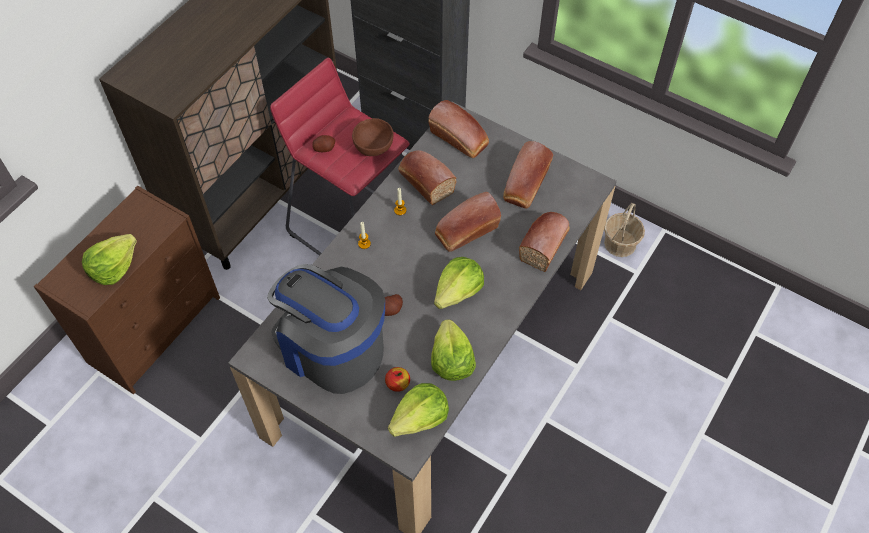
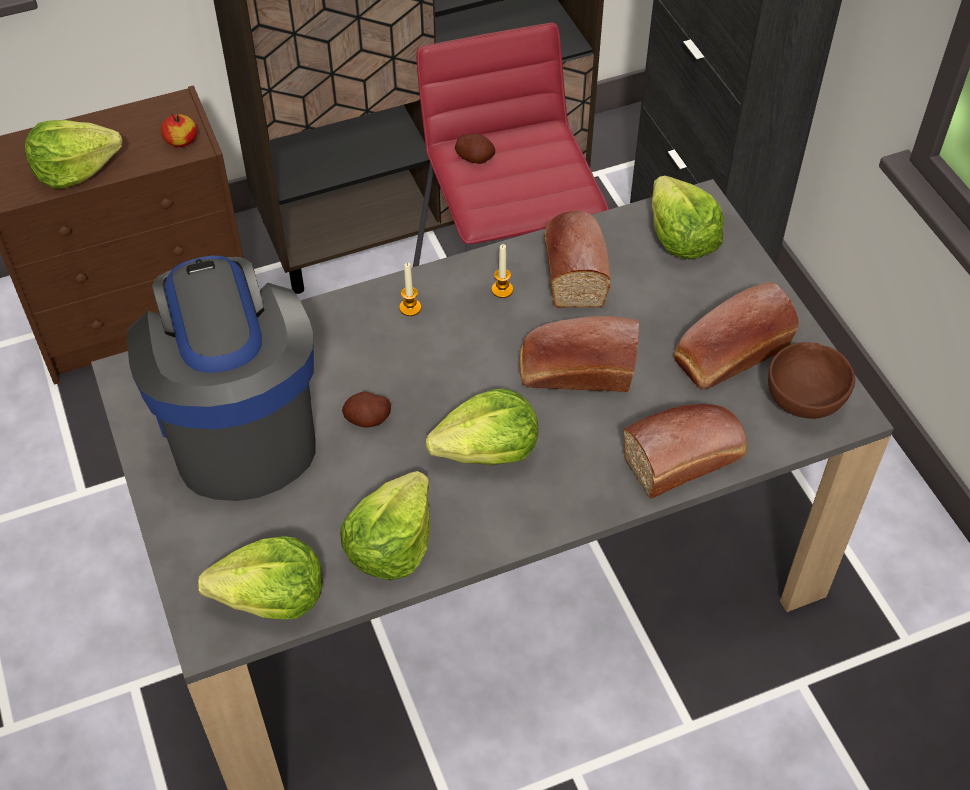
camera: 35 degrees right, 5 degrees down
brown bowl [352,118,394,156] -> brown bowl moved to [768,342,855,419]
apple [385,367,410,392] -> apple moved to [161,113,197,147]
bread [428,100,489,158] -> lettuce [652,175,724,259]
basket [604,203,645,257] -> none

